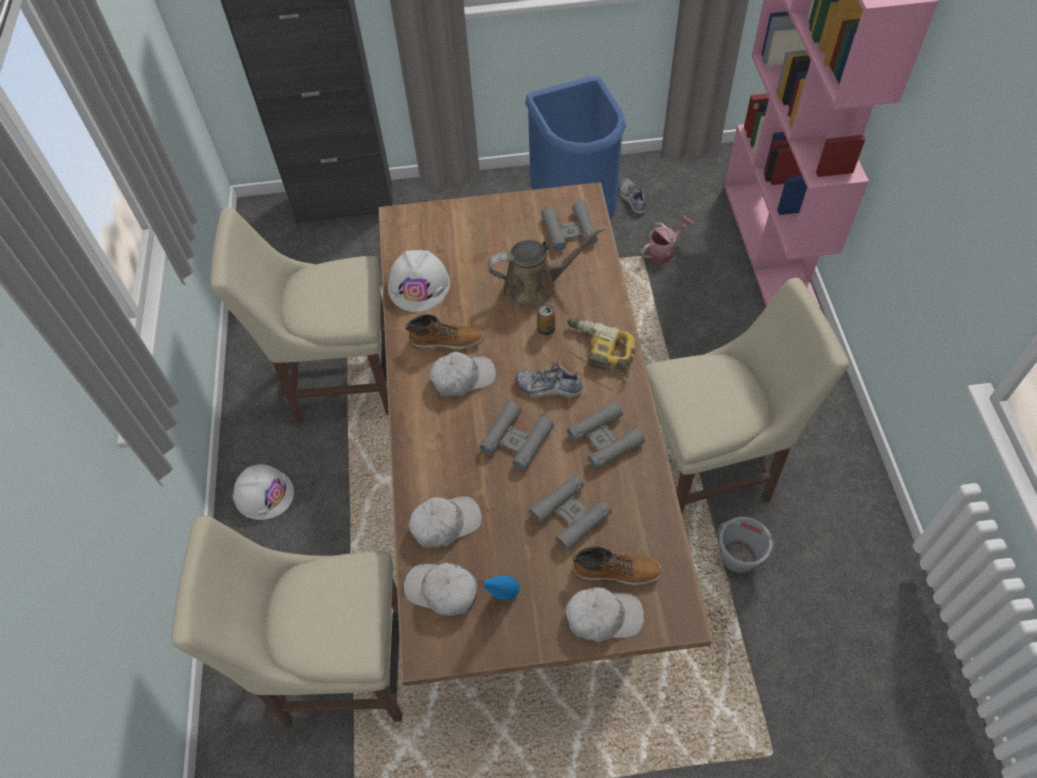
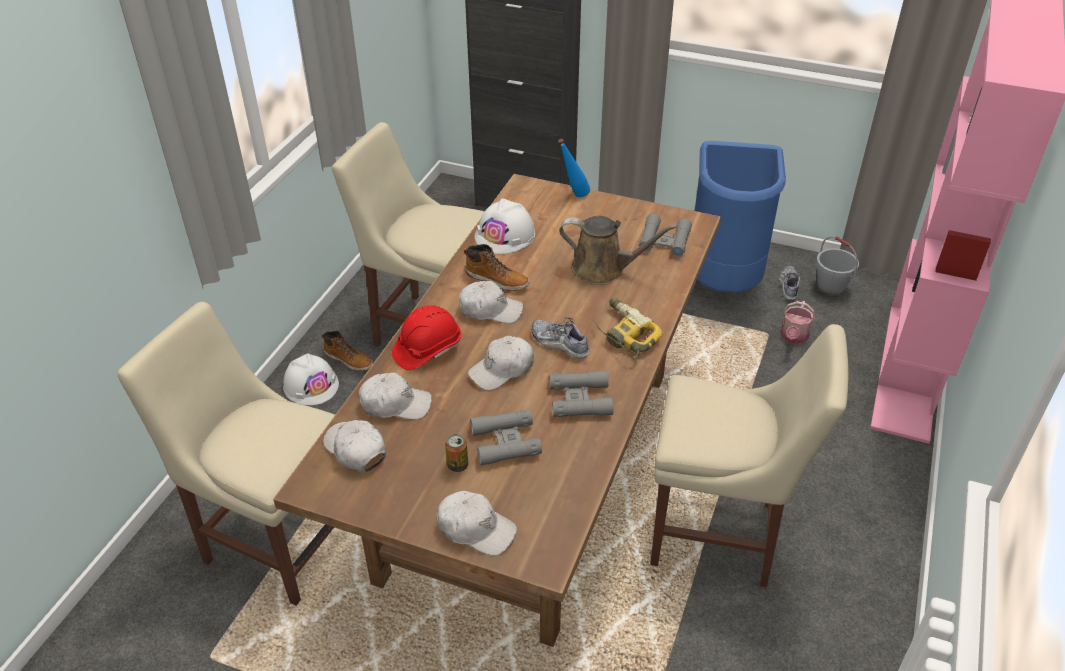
camera: 25 degrees right, 15 degrees down
blue bottle [477,575,519,600] -> blue bottle moved to [558,139,590,197]
grey binoculars [480,401,554,470] -> white cap [468,336,534,390]
can [537,304,555,335] -> can moved to [445,434,468,472]
boot [573,546,662,585] -> boot moved to [322,331,373,371]
watering can [641,216,693,264] -> watering can turned 120 degrees clockwise [781,301,815,344]
grey bucket [717,517,776,574] -> grey bucket moved to [816,236,859,296]
none -> red hard hat [392,305,461,370]

